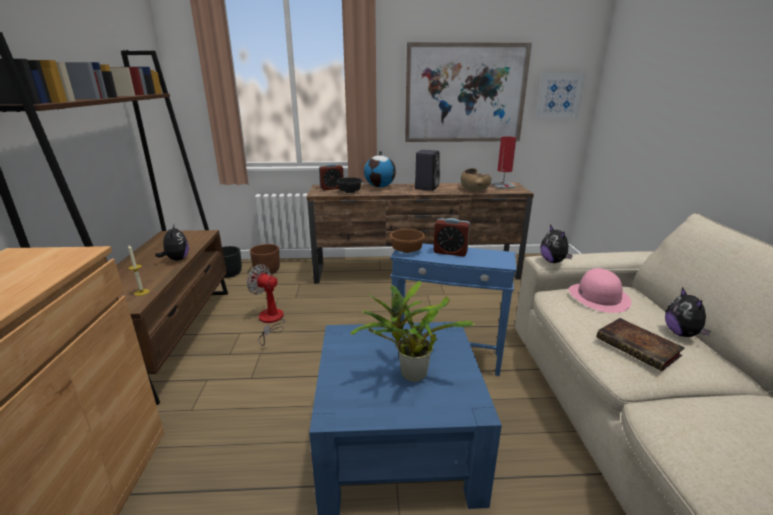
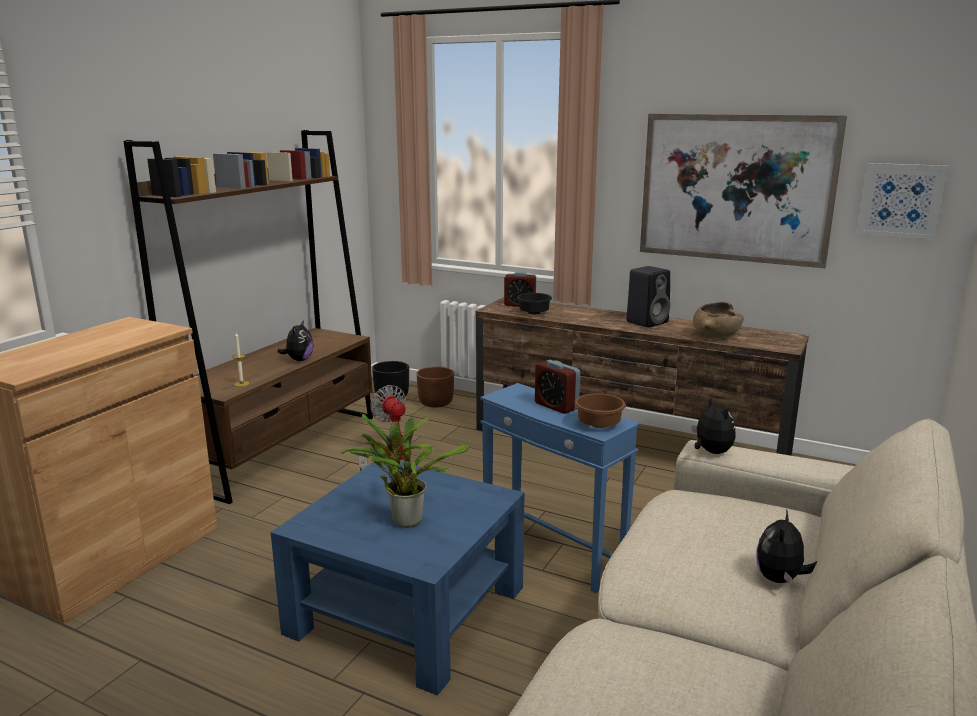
camera: 30 degrees right, 5 degrees down
globe [364,151,396,188] -> none
brown bowl [389,229,425,253] -> brown bowl moved to [575,393,626,428]
red table lamp [491,136,516,189] -> none
plush toy [541,225,573,263] -> plush toy turned 150 degrees clockwise [691,396,736,454]
pink hat [569,268,631,313] -> none
book [596,318,685,371] -> none

